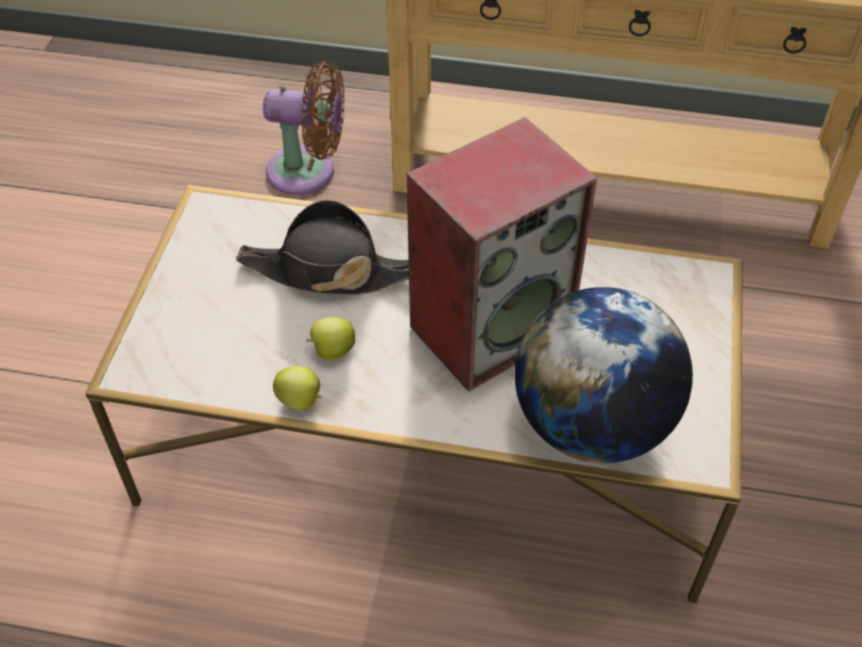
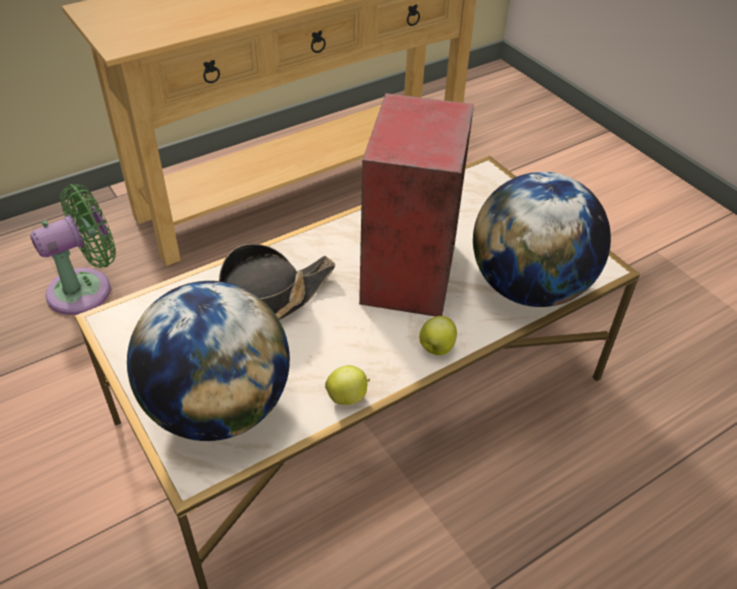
camera: 45 degrees left, 5 degrees down
brown fan [263,61,344,195] -> green fan [30,184,116,315]
apple [306,317,355,360] -> apple moved to [419,316,457,355]
none -> globe [127,281,290,441]

